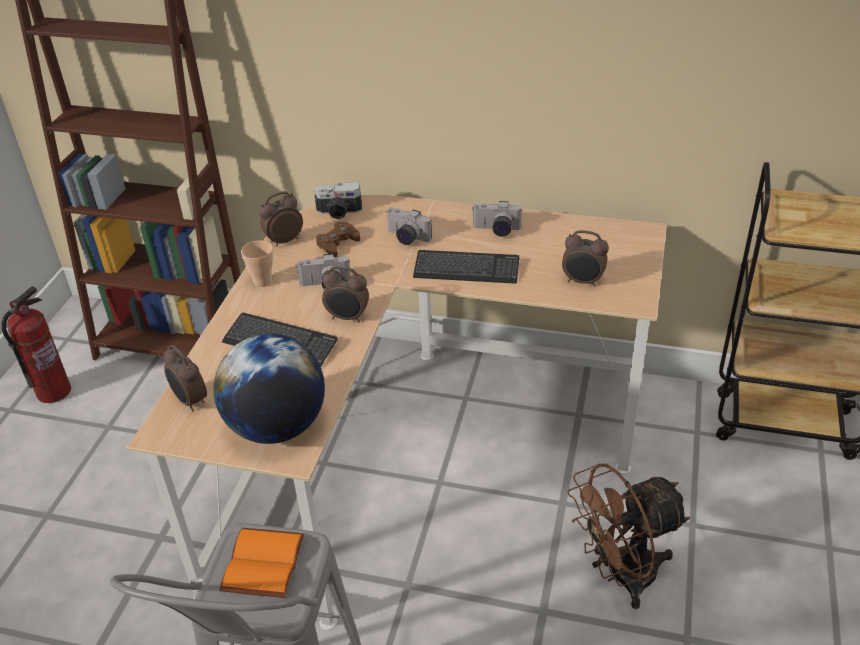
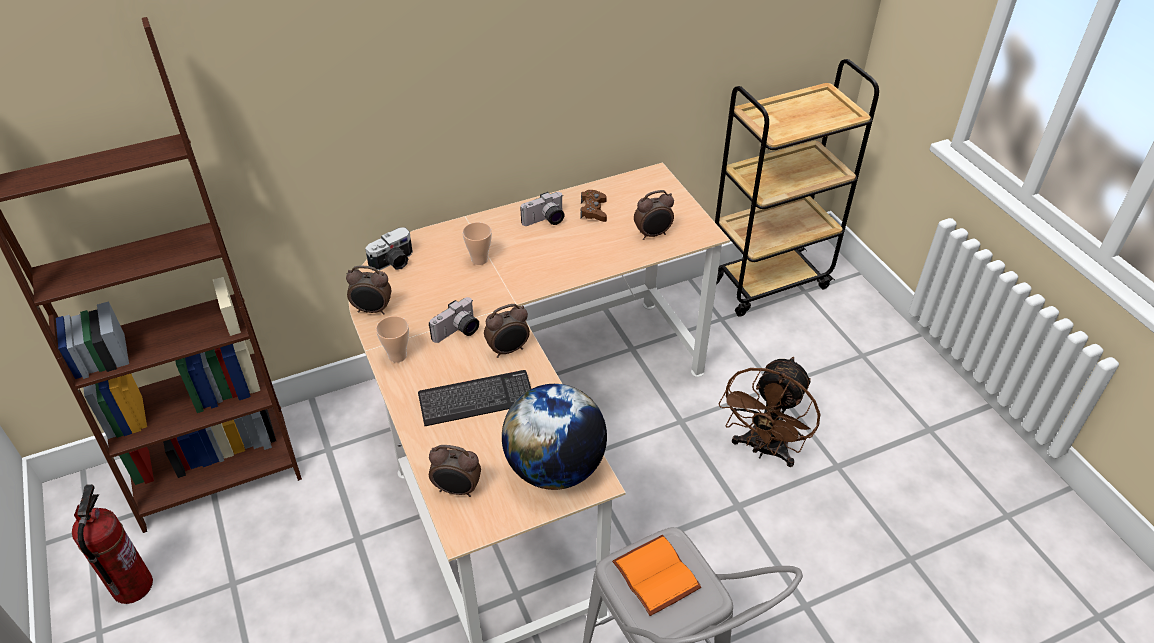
camera: 40 degrees left, 5 degrees up
alarm clock [259,191,303,247] -> alarm clock turned 105 degrees counterclockwise [346,266,391,314]
brown game controller [316,222,360,257] -> brown game controller moved to [581,190,607,222]
camera [387,207,432,245] -> cup [462,222,492,265]
keyboard [413,250,520,284] -> none

